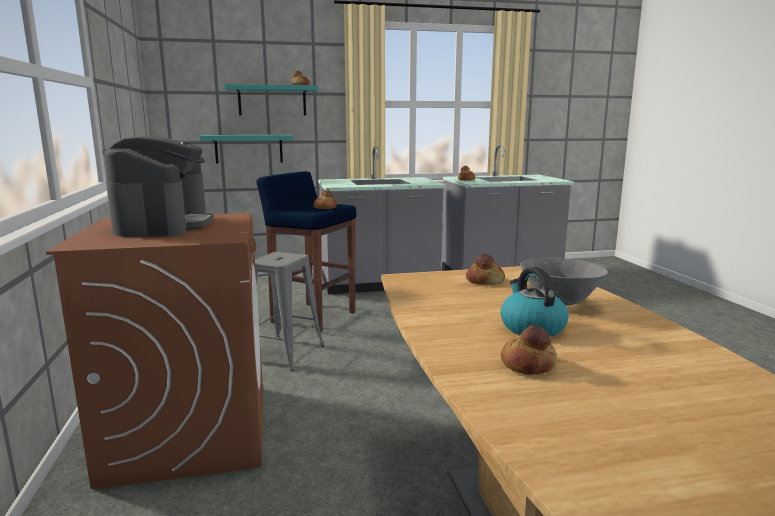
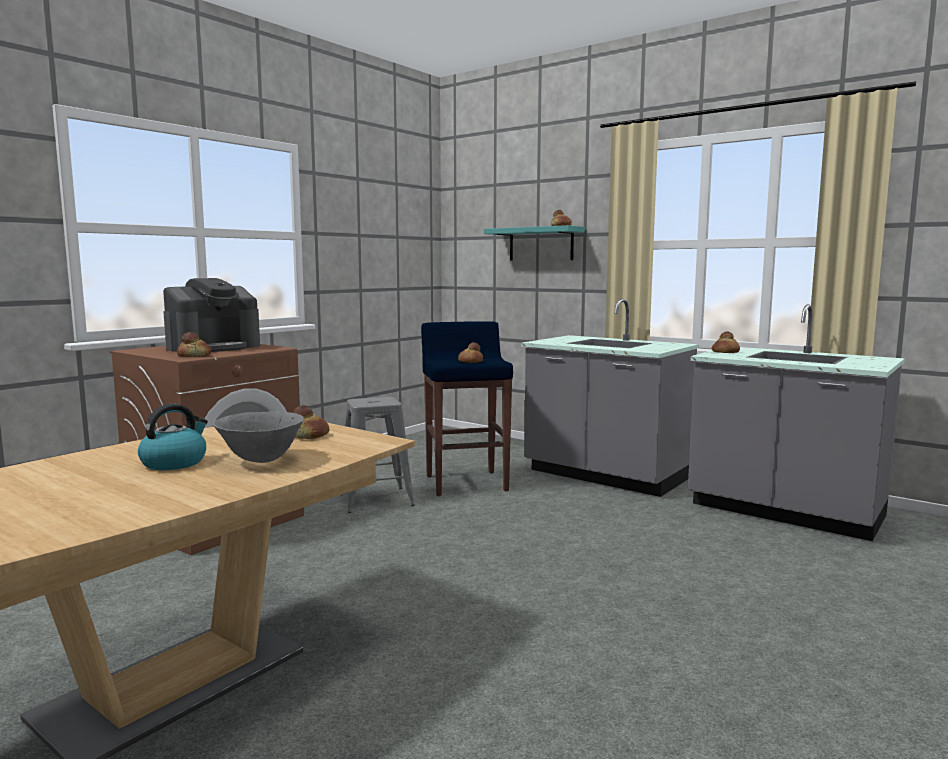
camera: 50 degrees right, 5 degrees down
turquoise shelf [200,135,293,164] -> none
bread [501,325,557,375] -> bread moved to [177,332,211,357]

